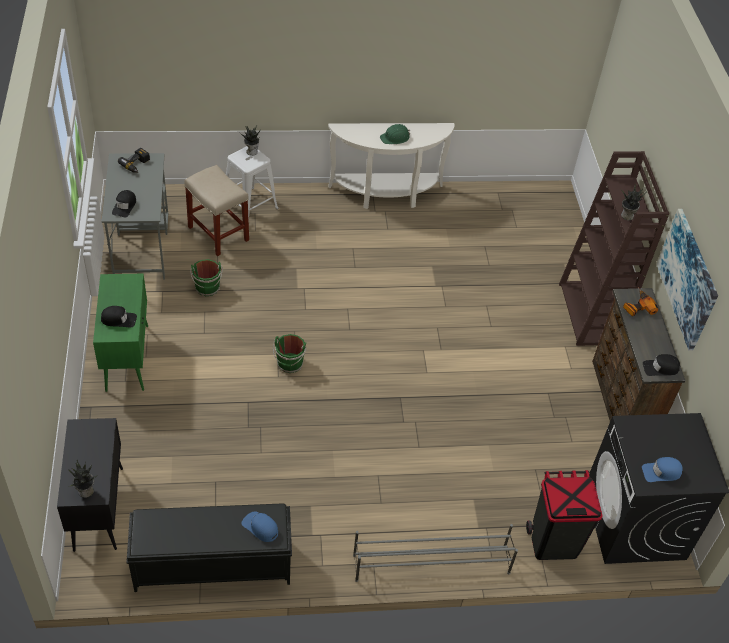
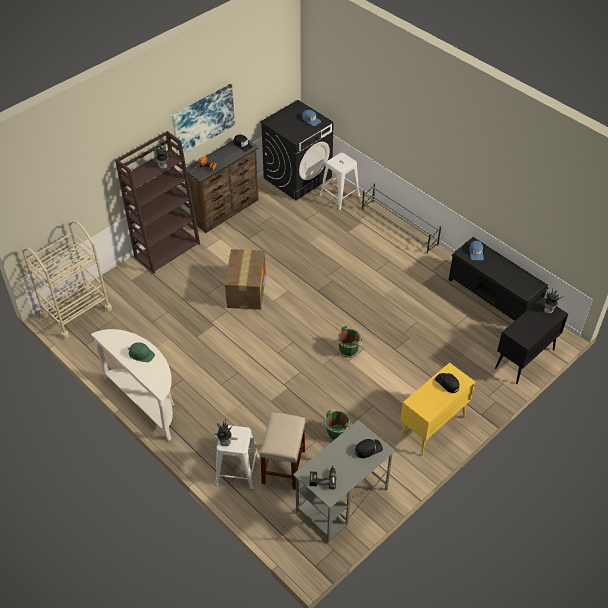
camera: 125 degrees left, 0 degrees up
green cabinet [93,274,148,392] -> yellow cabinet [400,363,475,455]
black trash can [526,470,603,560] -> white stool [319,153,361,211]
none -> beige cart [22,220,112,339]
none -> cardboard box [225,249,266,310]

